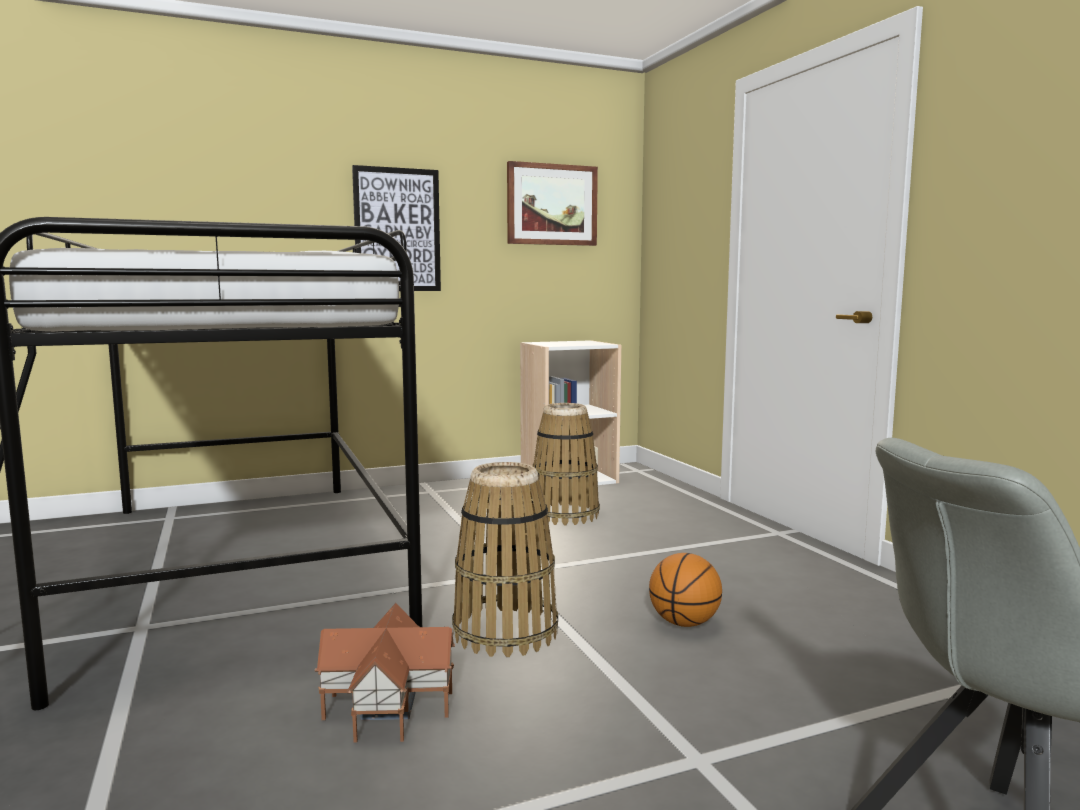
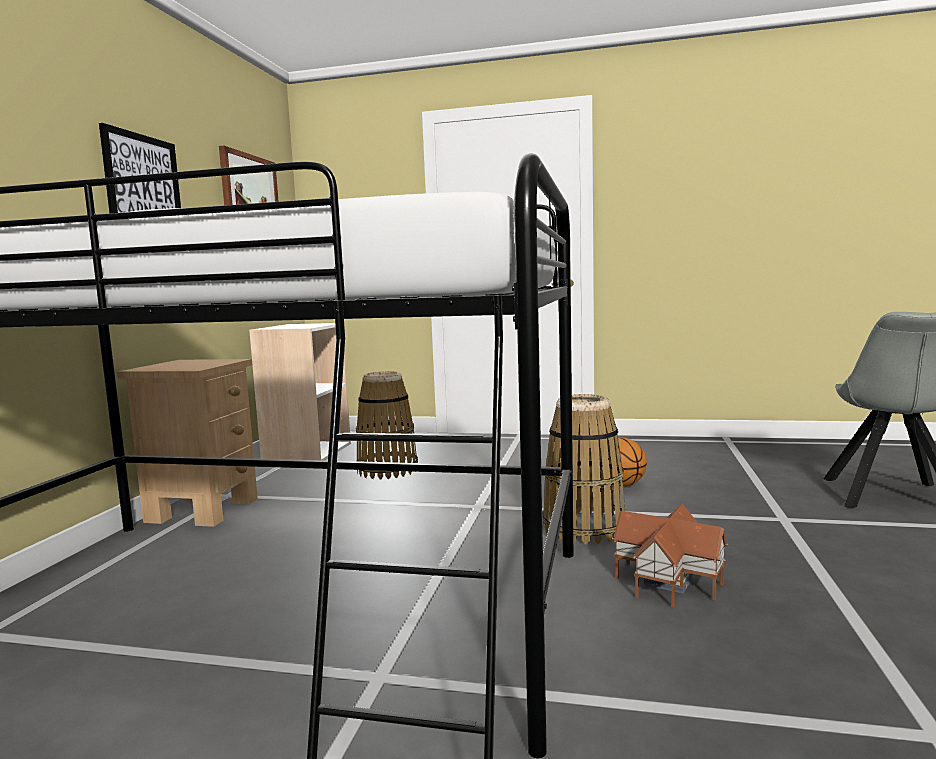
camera: 55 degrees left, 0 degrees up
none -> beige nightstand [117,359,258,527]

